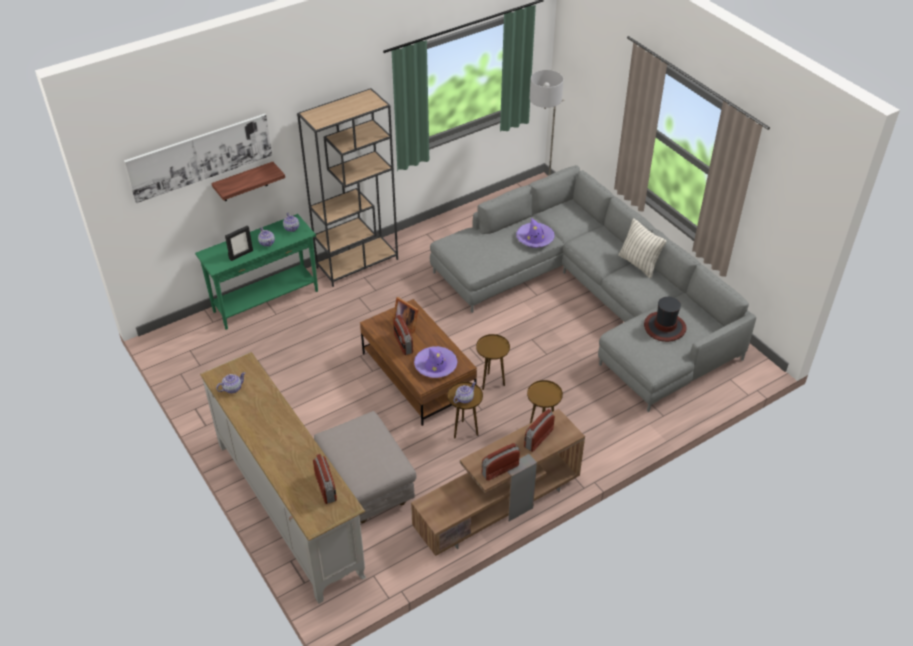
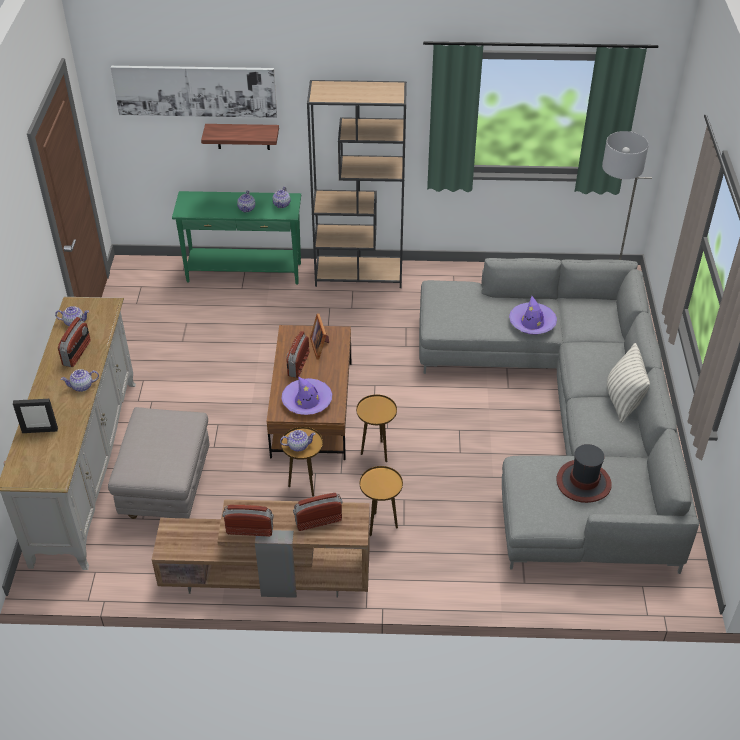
camera: 35 degrees right, 0 degrees up
picture frame [225,226,253,261] -> picture frame moved to [13,399,58,433]
radio [313,454,337,504] -> radio moved to [58,317,91,367]
none -> teapot [61,369,99,392]

